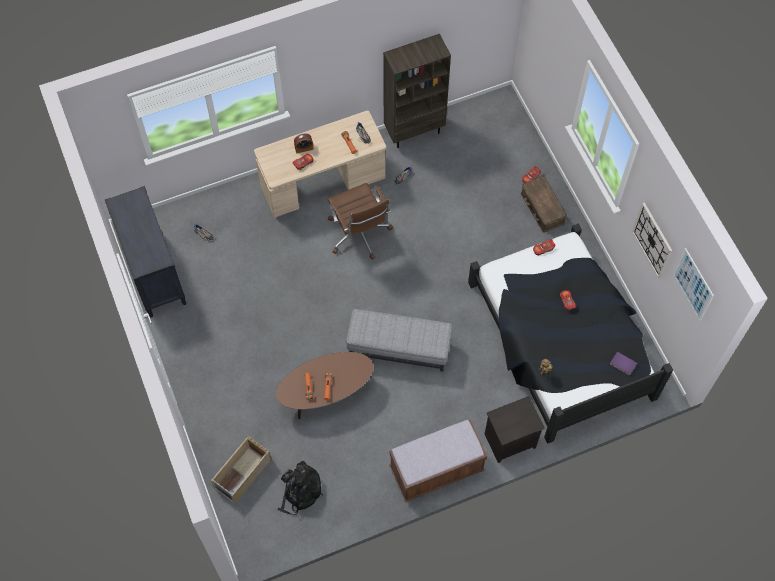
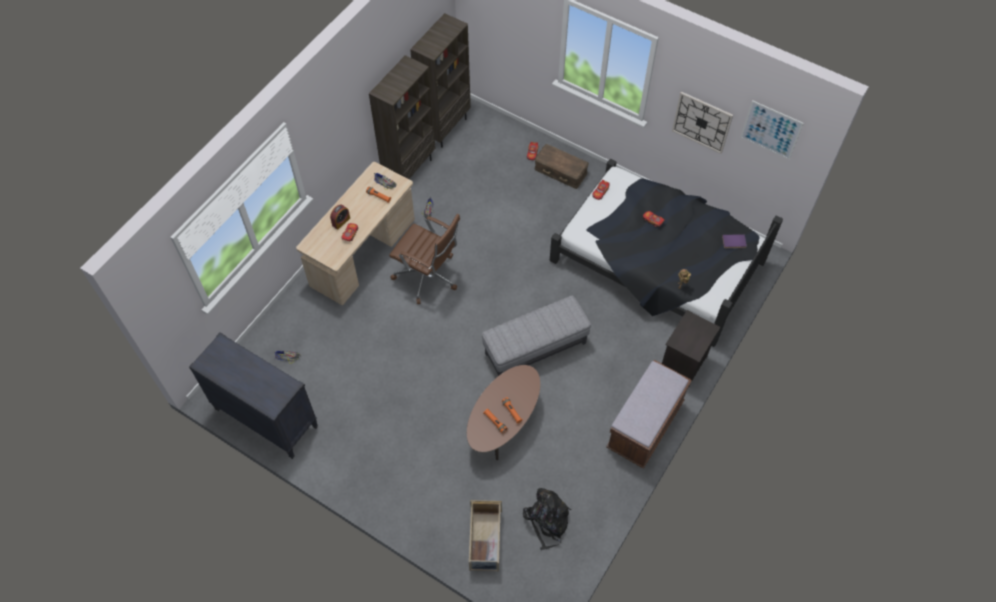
camera: 35 degrees left, 5 degrees down
none -> brown bookcase [410,13,471,148]

